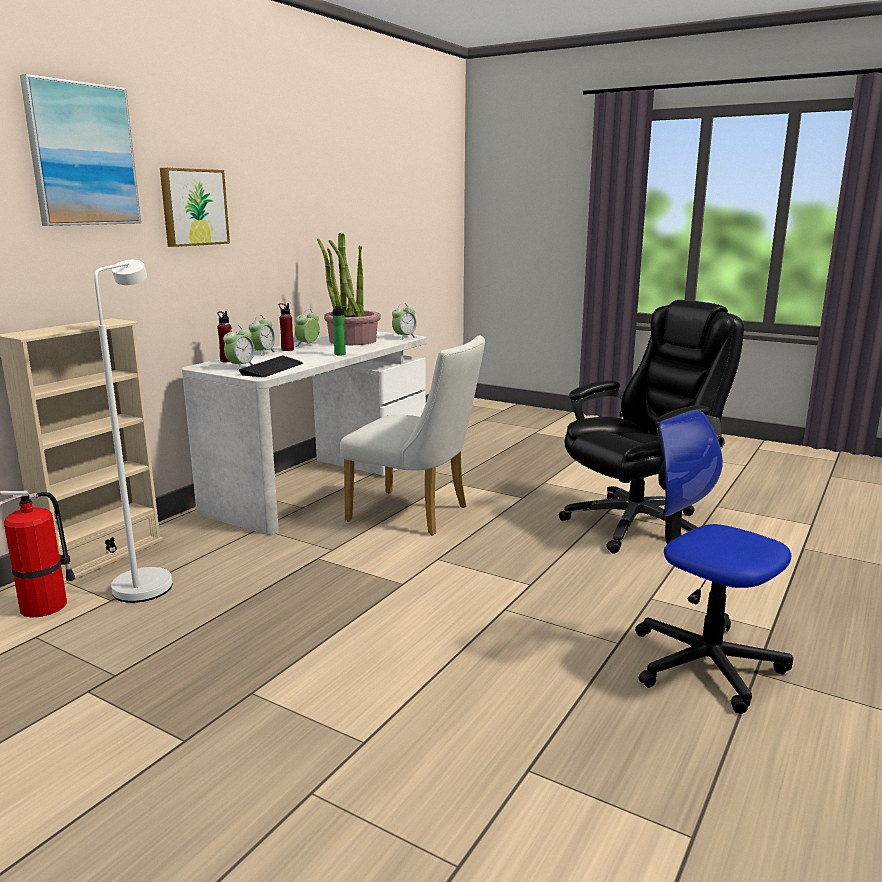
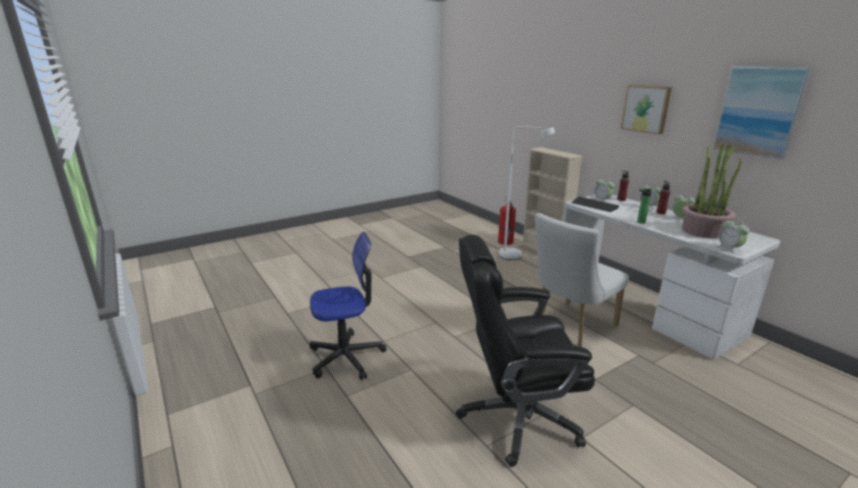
camera: 115 degrees right, 5 degrees up
picture [20,74,141,226] -> picture moved to [712,66,812,159]
black office chair [559,300,744,554] -> black office chair turned 90 degrees clockwise [456,235,595,467]

